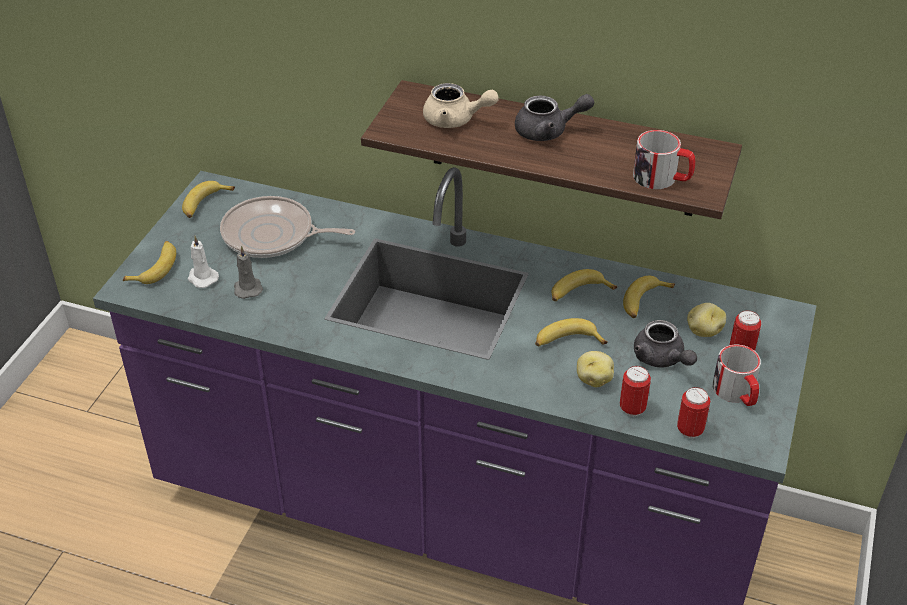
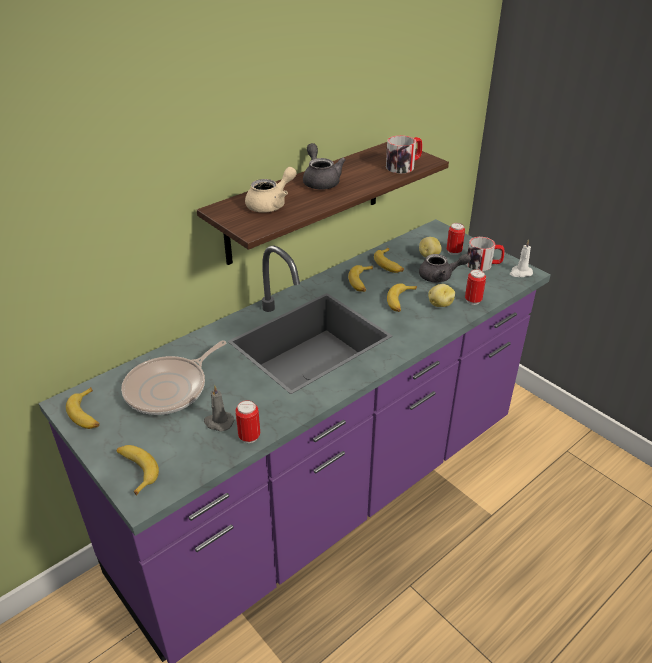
camera: 60 degrees left, 5 degrees down
white candle [188,236,219,288] -> white candle moved to [509,239,533,277]
grey teapot [515,94,594,141] -> grey teapot turned 45 degrees counterclockwise [303,143,346,189]
can [677,387,710,438] -> can moved to [235,400,260,443]

